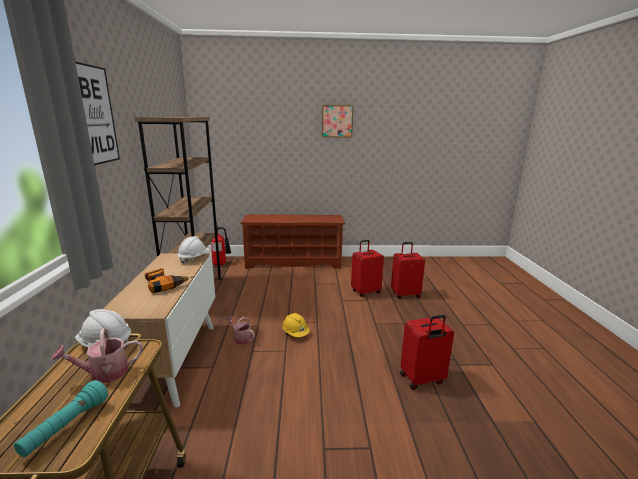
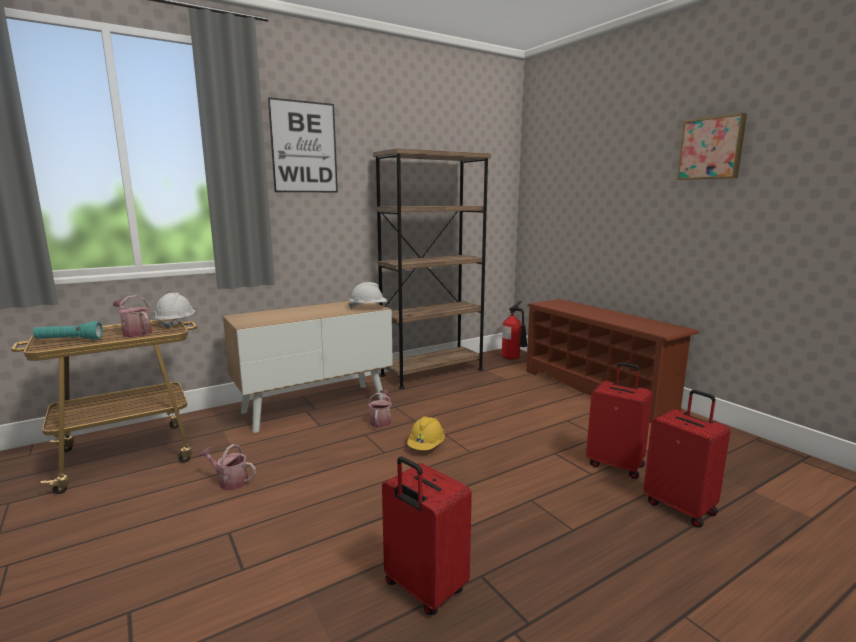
camera: 60 degrees right, 5 degrees down
power drill [145,268,196,293] -> none
none -> watering can [199,444,256,490]

